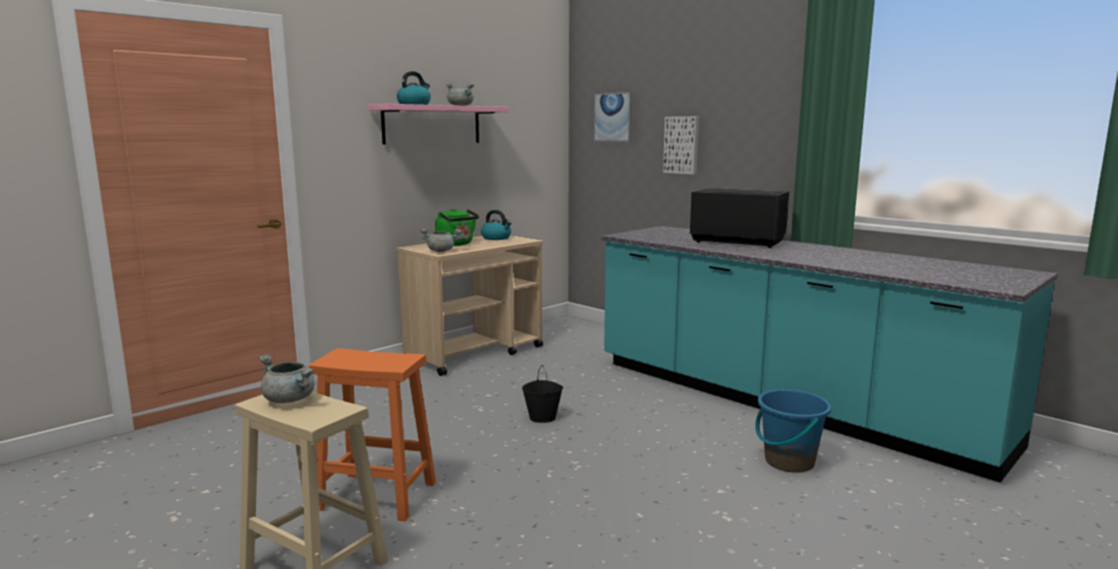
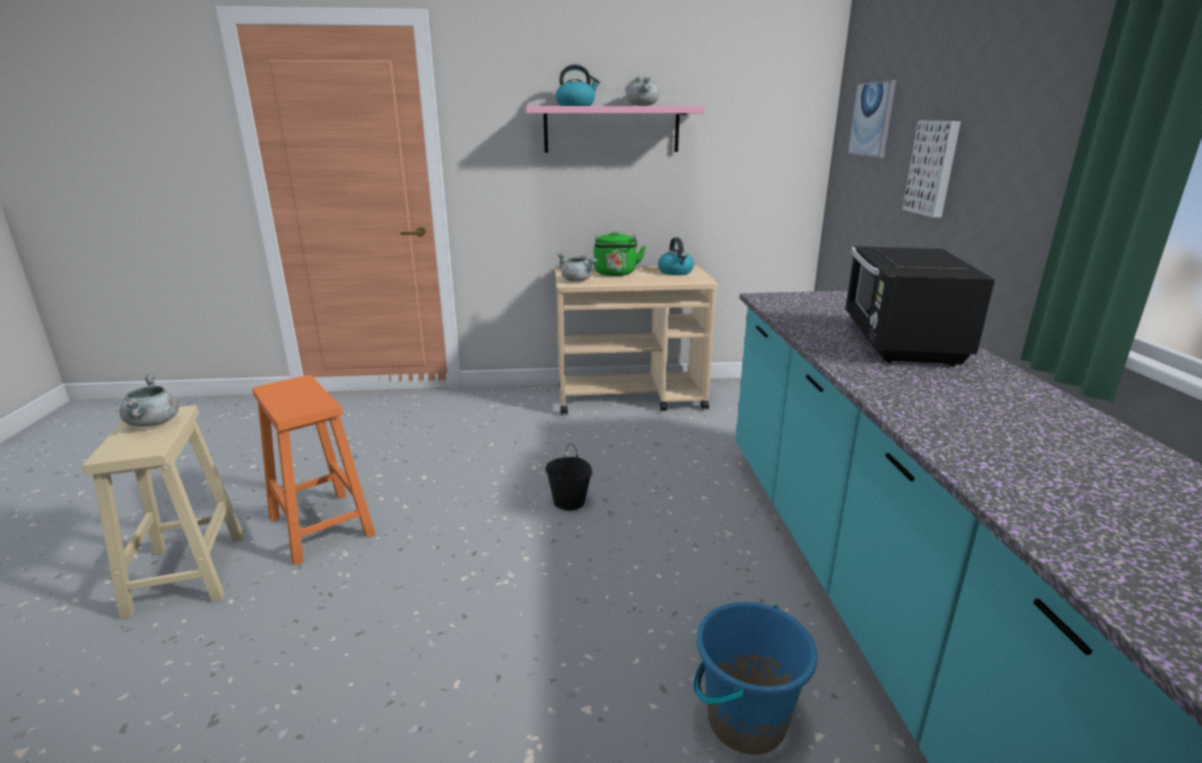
camera: 40 degrees right, 10 degrees up
black microwave [690,188,790,248] -> black microwave turned 150 degrees counterclockwise [845,246,995,366]

